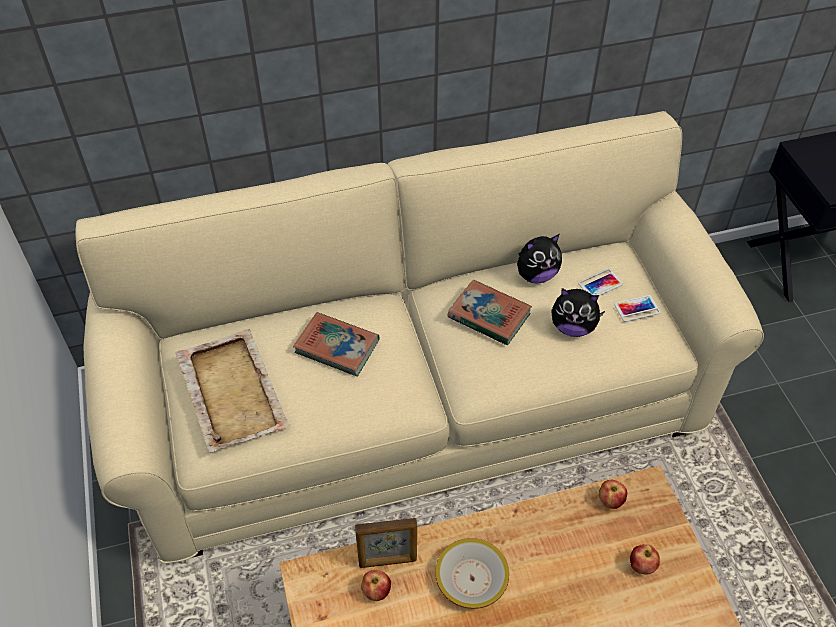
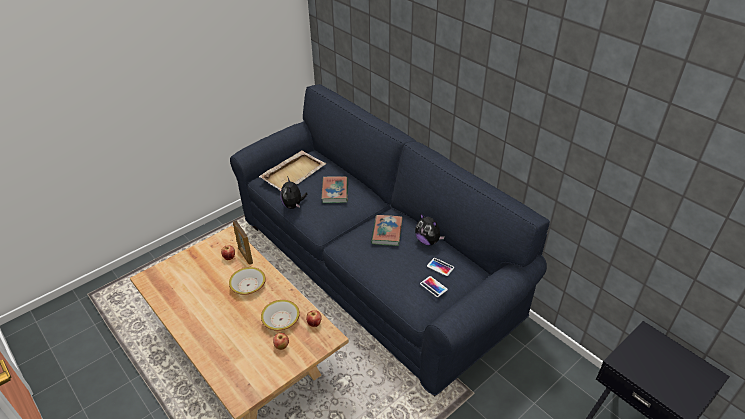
camera: 65 degrees right, 10 degrees down
beige sofa [75,111,764,563] -> blue sofa [230,84,550,396]
plush toy [551,288,605,337] -> plush toy moved to [281,176,307,209]
none -> bowl [261,300,300,331]

